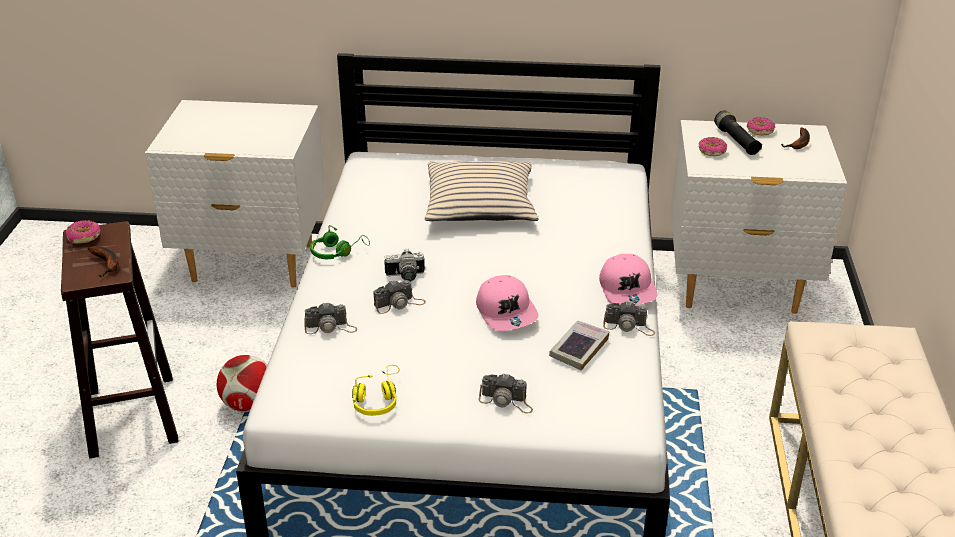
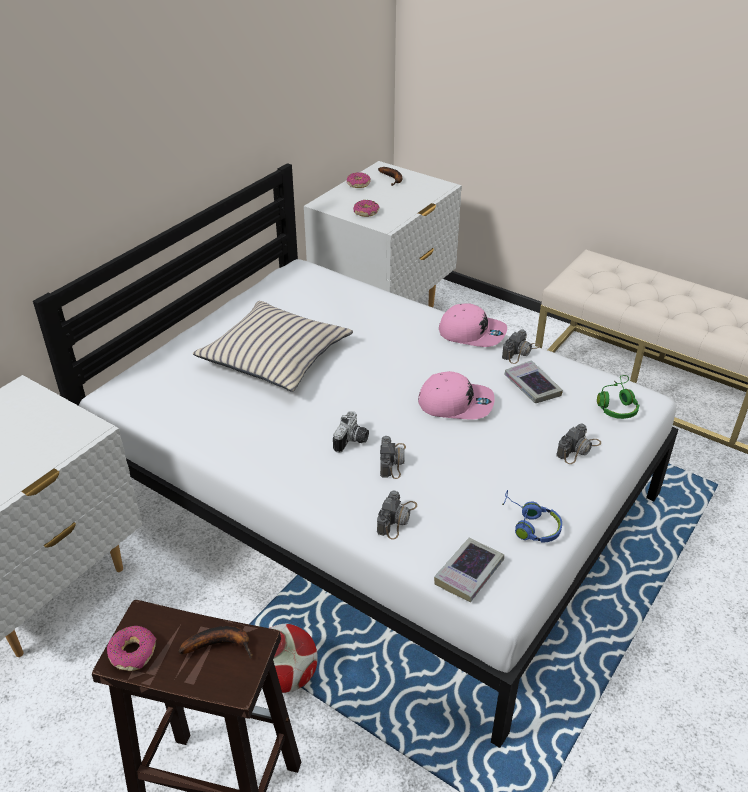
camera: 60 degrees left, 5 degrees up
green headphones [310,225,370,259] -> green headphones moved to [597,375,639,419]
yellow headphones [352,365,400,416] -> blue headphones [502,490,562,543]
black flashlight [714,110,762,155] -> none
none -> book [434,538,504,602]

